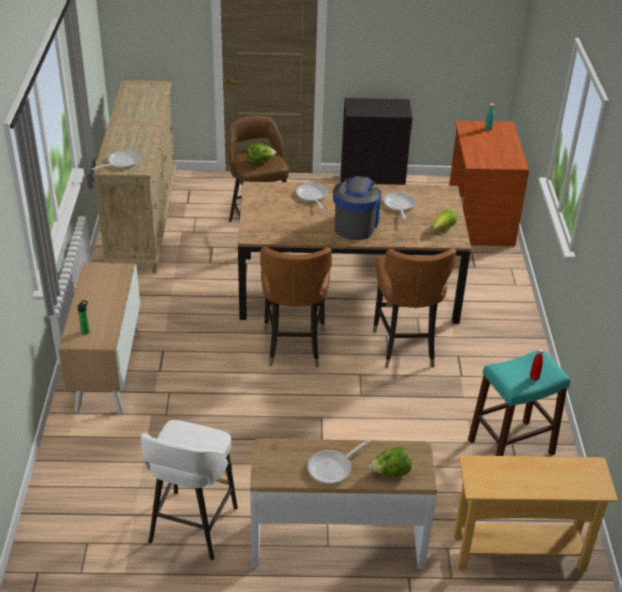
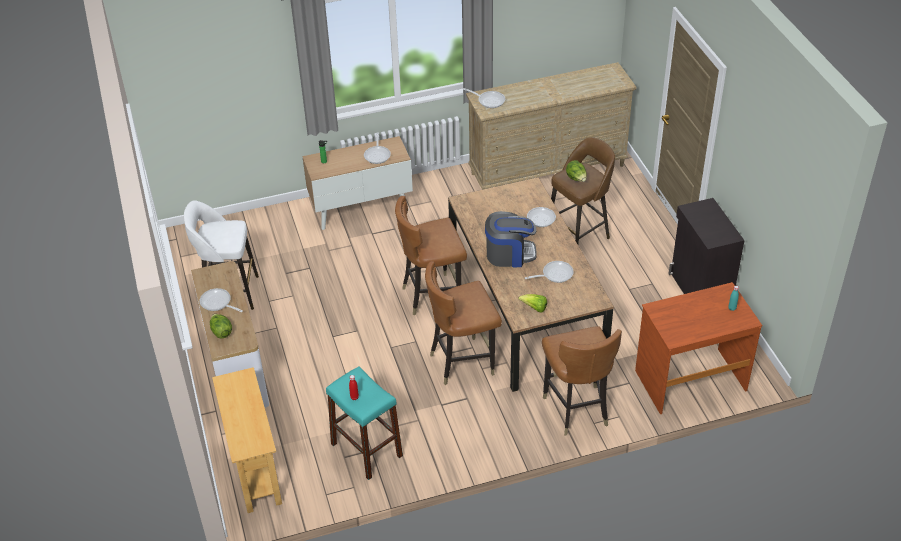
camera: 75 degrees right, 5 degrees up
none -> frying pan [364,133,391,164]
none -> brown chair [542,326,622,435]

